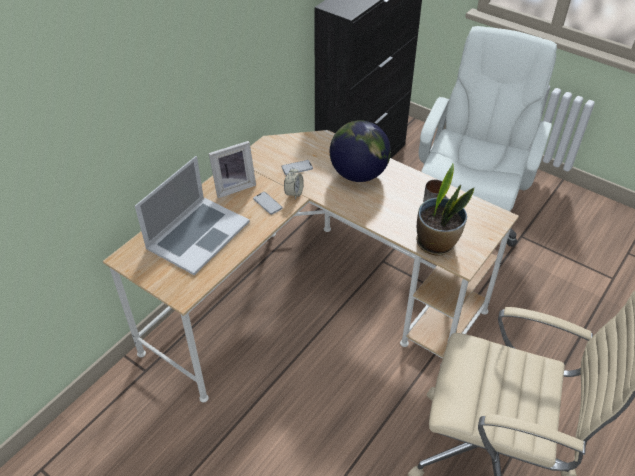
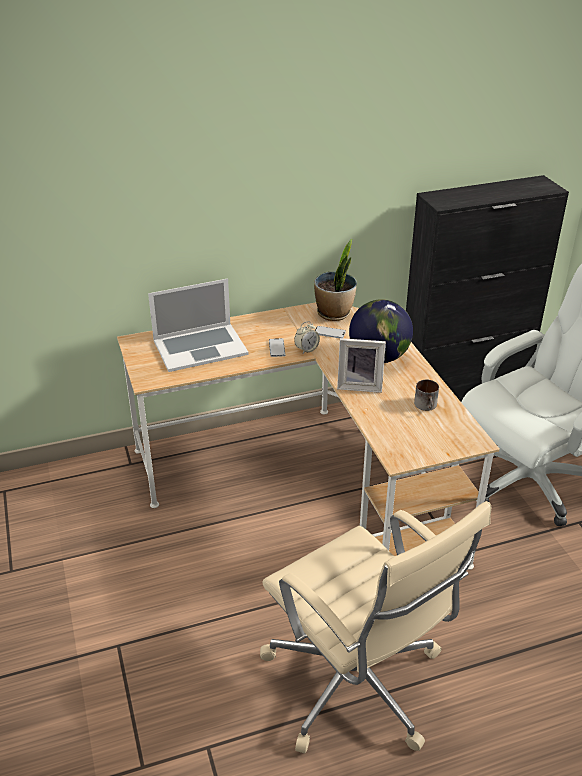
camera: 35 degrees right, 10 degrees down
picture frame [209,141,256,198] -> picture frame moved to [337,338,386,393]
potted plant [416,164,474,256] -> potted plant moved to [314,239,357,321]

